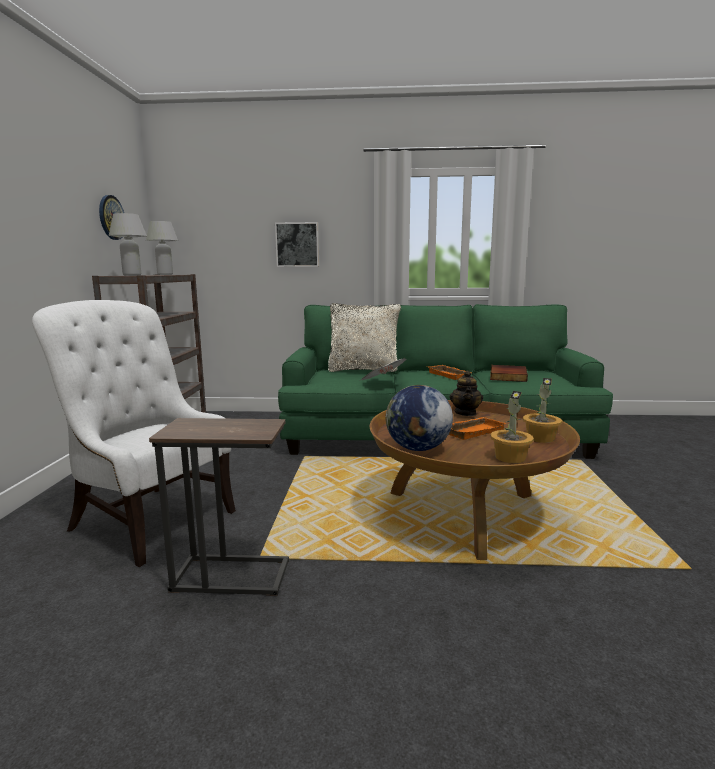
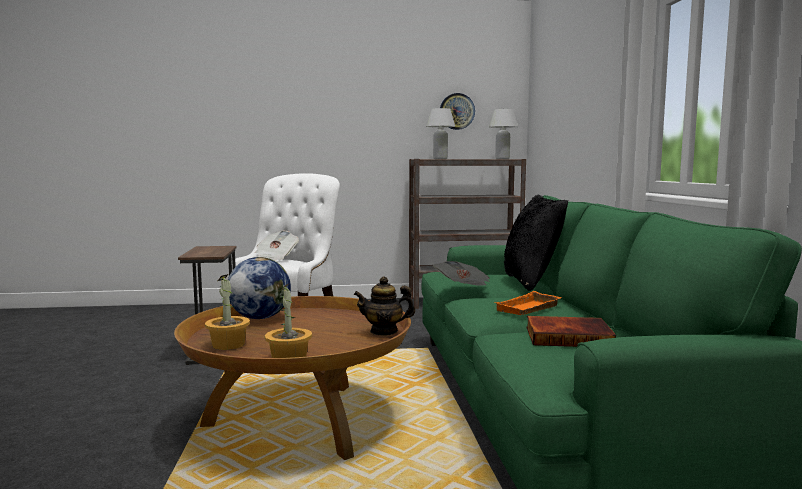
camera: 80 degrees right, 5 degrees down
picture [275,222,319,267] -> none
beige pillow [328,303,401,372] -> black pillow [504,194,568,291]
orange tray [449,417,507,440] -> none
none -> newspaper [255,231,299,261]

